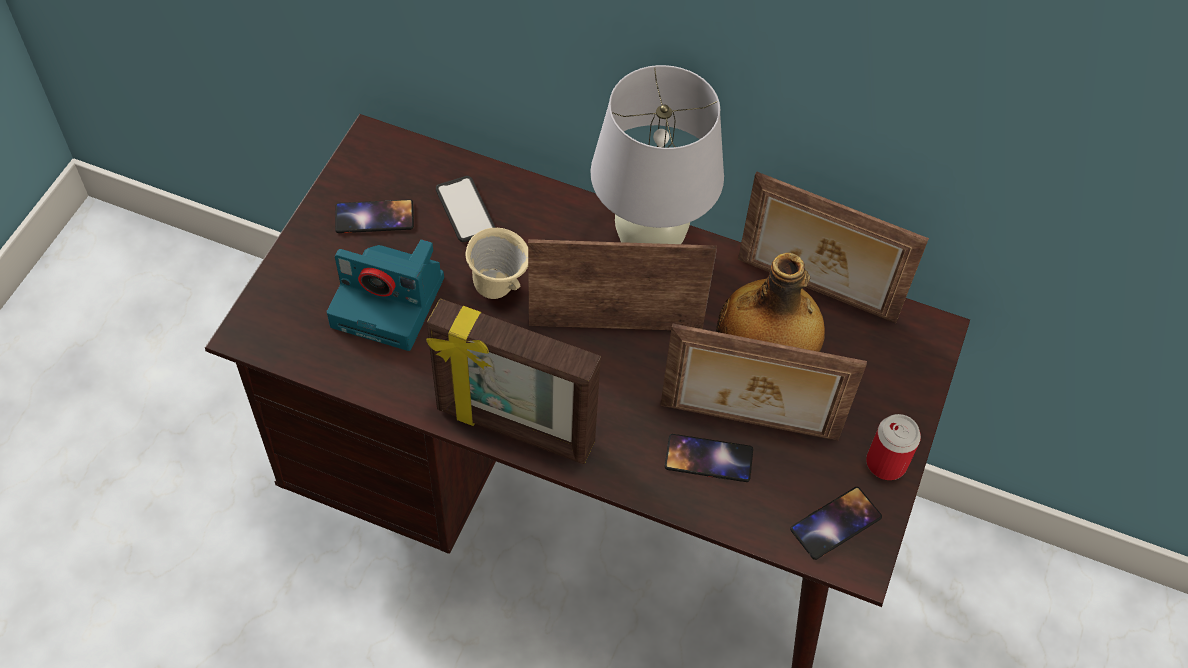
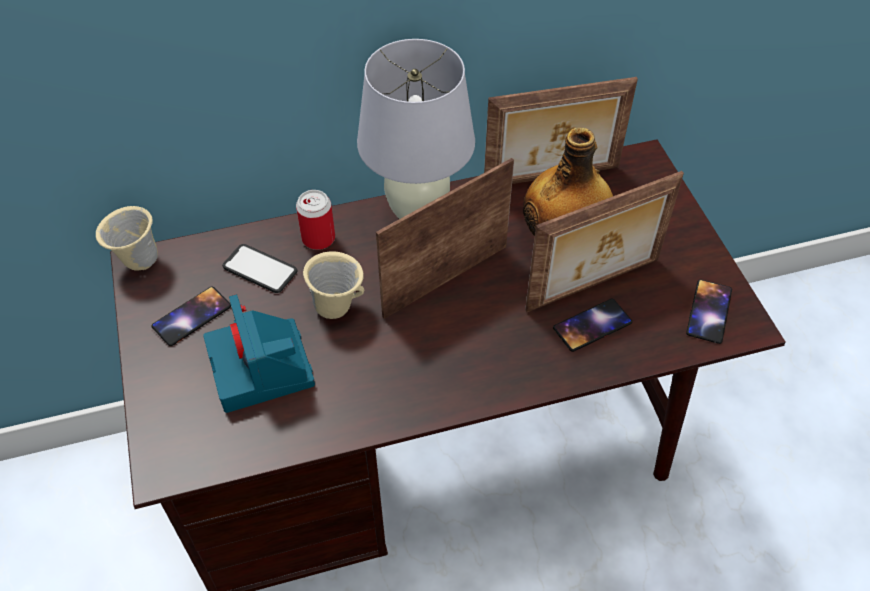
camera: 35 degrees left, 5 degrees down
camera [327,239,444,351] -> camera turned 90 degrees clockwise [203,294,315,413]
picture frame [426,298,601,464] -> none
can [866,414,921,480] -> can moved to [296,190,335,250]
none -> beige mug [96,206,158,271]

